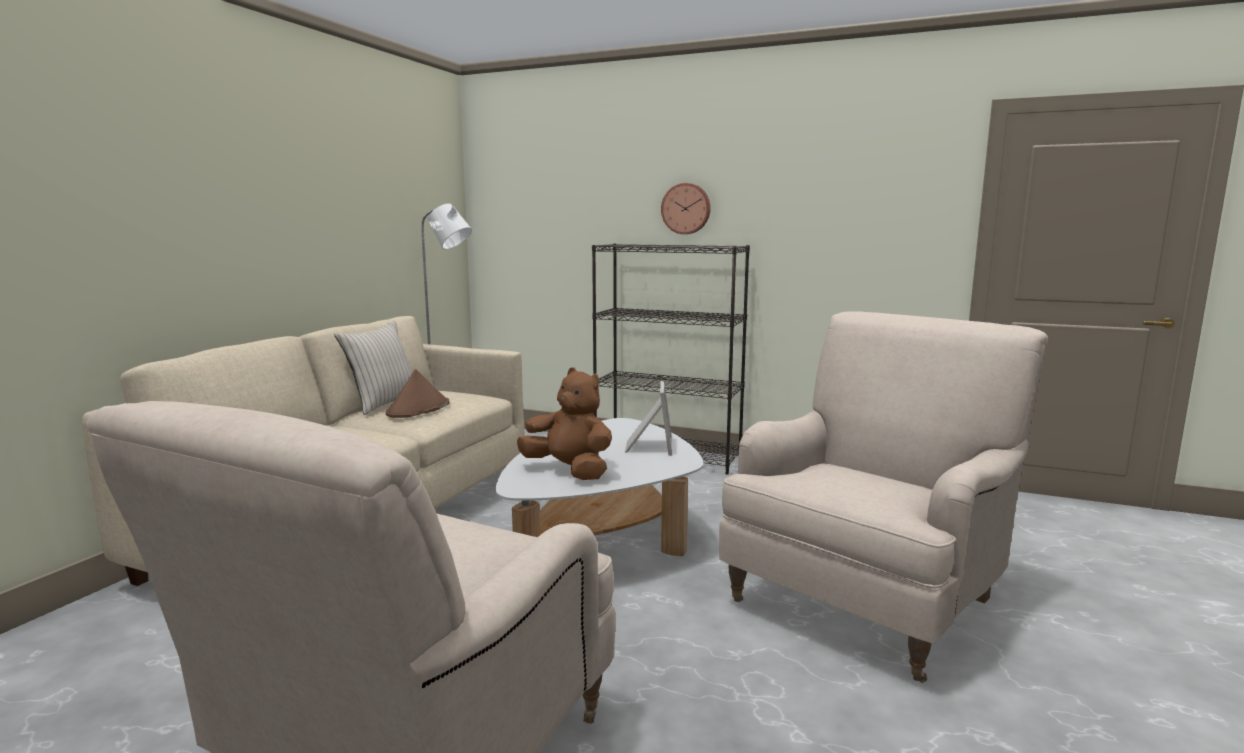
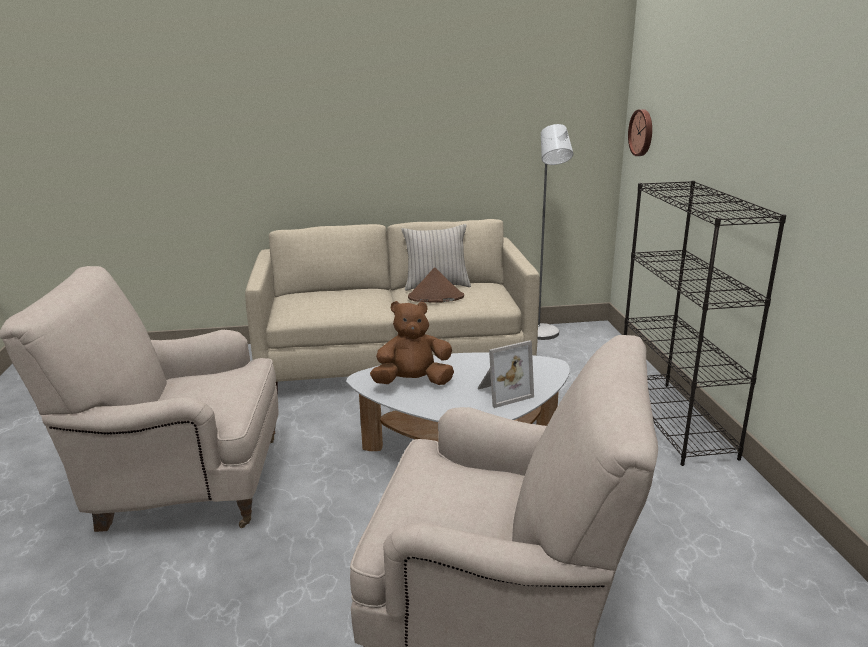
camera: 60 degrees right, 10 degrees up
brown plush toy [517,367,612,480] -> brown plush toy turned 105 degrees counterclockwise [370,301,454,385]
wall clock [661,183,711,234] -> wall clock moved to [628,109,652,156]

